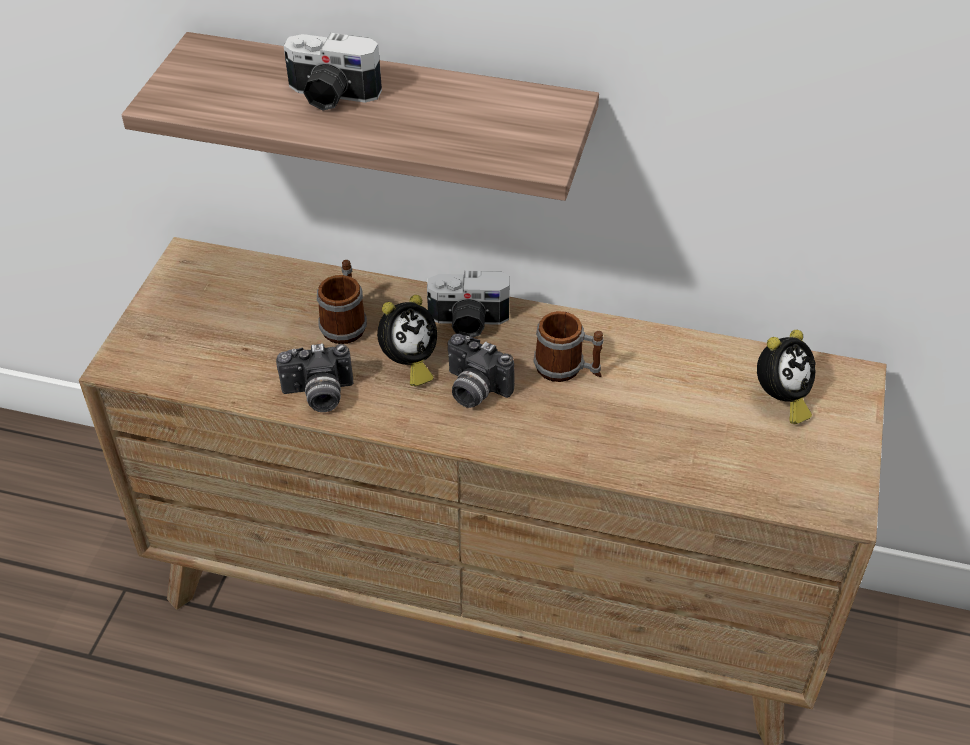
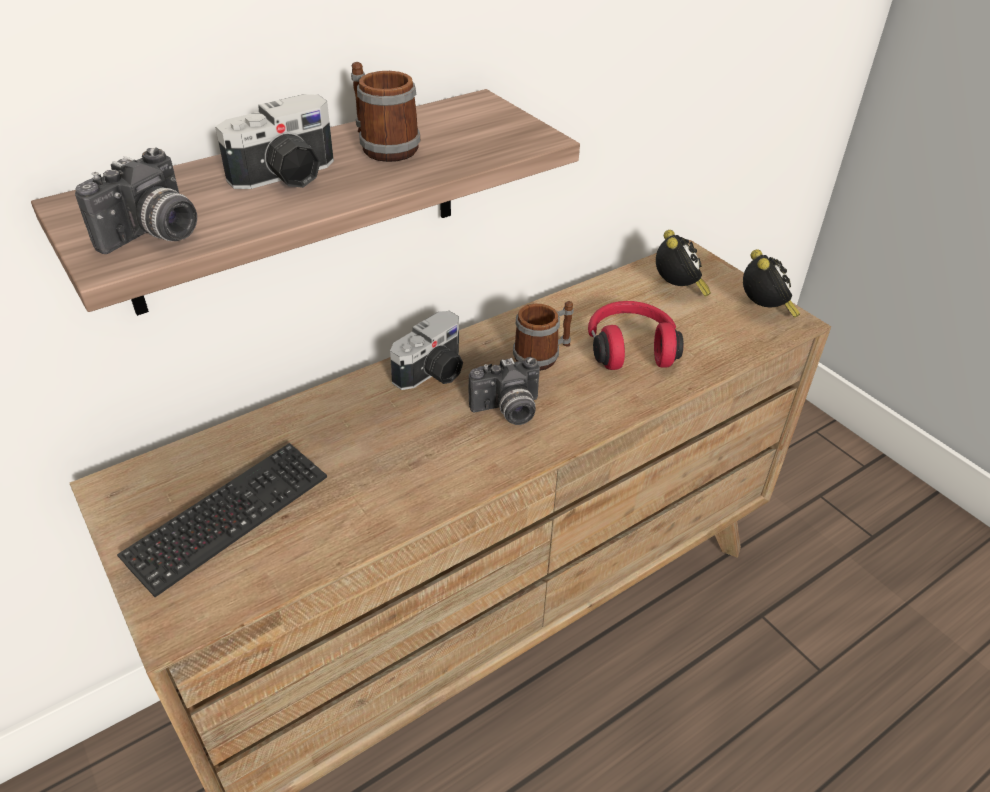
camera: 50 degrees left, 5 degrees down
camera [276,343,353,412] -> camera moved to [75,147,197,254]
mug [317,260,367,344] -> mug moved to [351,62,420,162]
alarm clock [377,295,437,386] -> alarm clock moved to [743,249,800,318]
none -> keyboard [117,443,327,597]
none -> red headphones [588,301,684,370]

